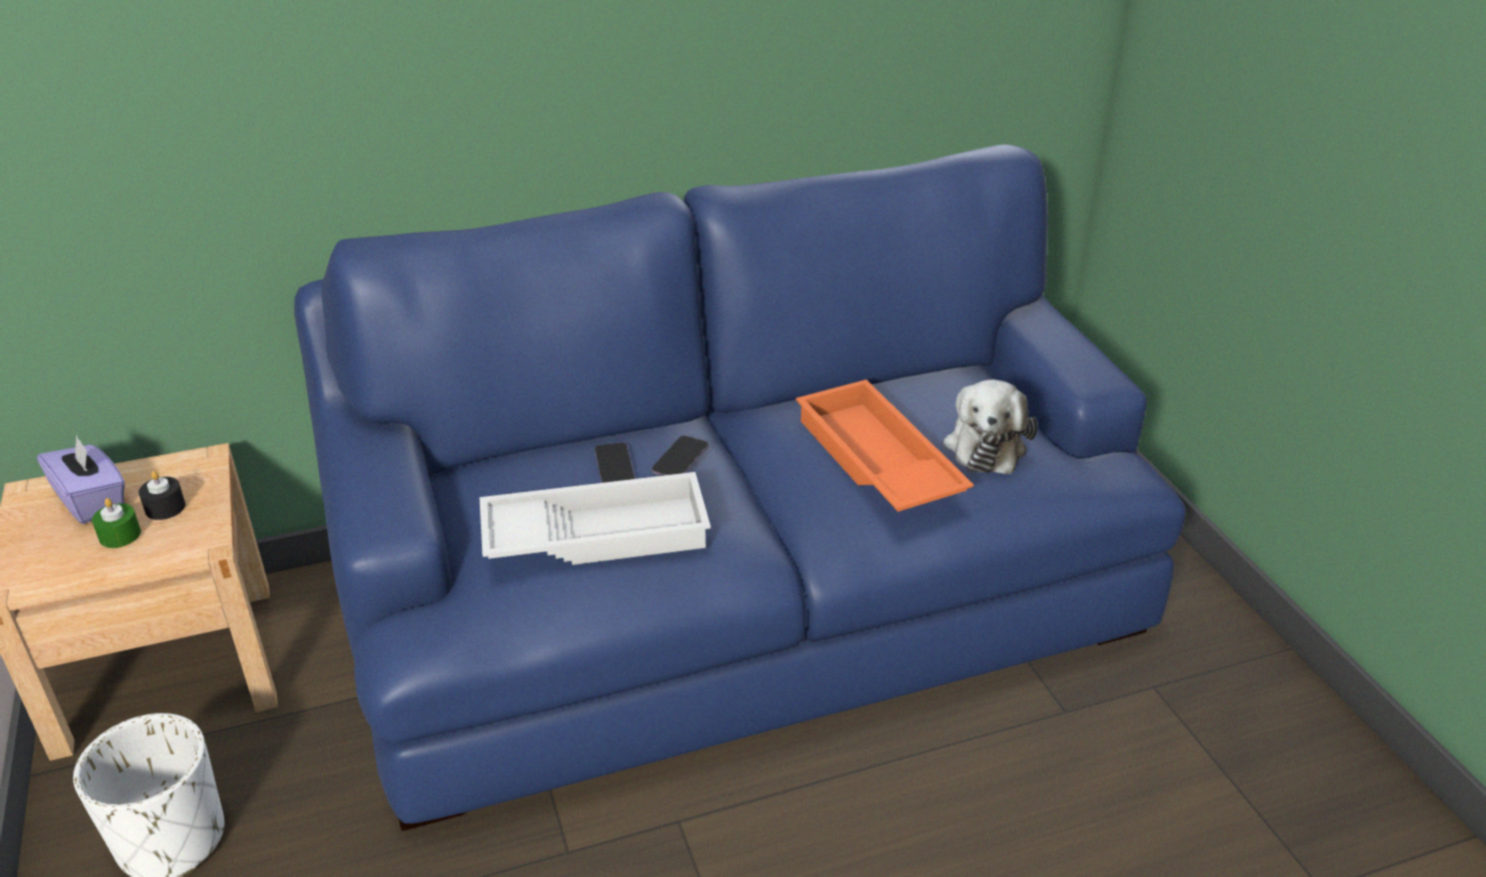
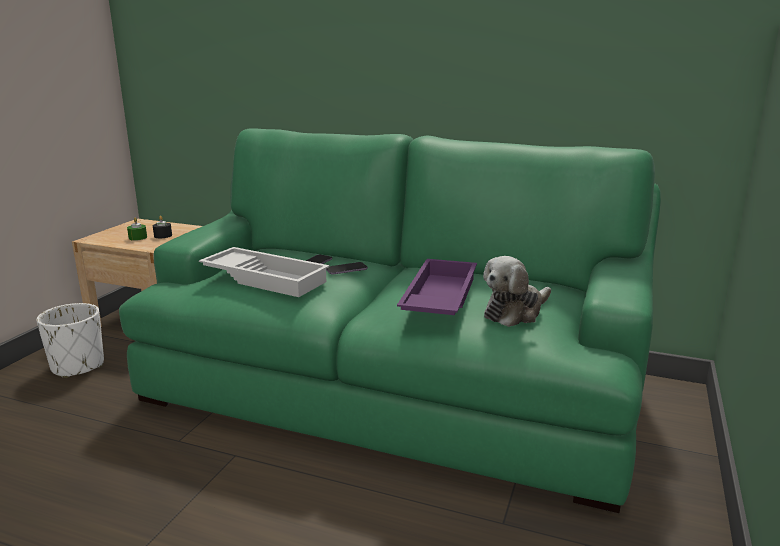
camera: 40 degrees right, 15 degrees down
purple tissue box [37,434,125,524] -> none
blue sofa [294,144,1186,831] -> green sofa [119,128,661,513]
orange tray [796,380,974,512] -> purple tray [397,259,477,315]

